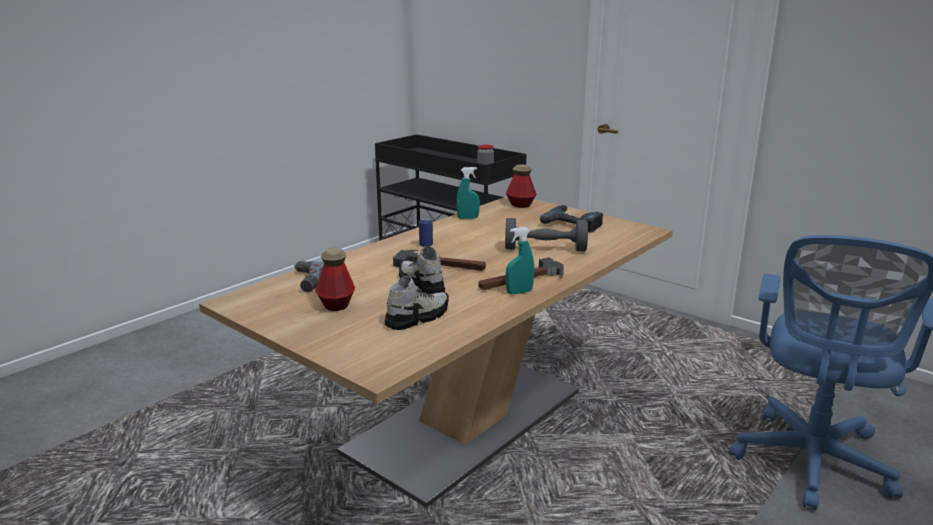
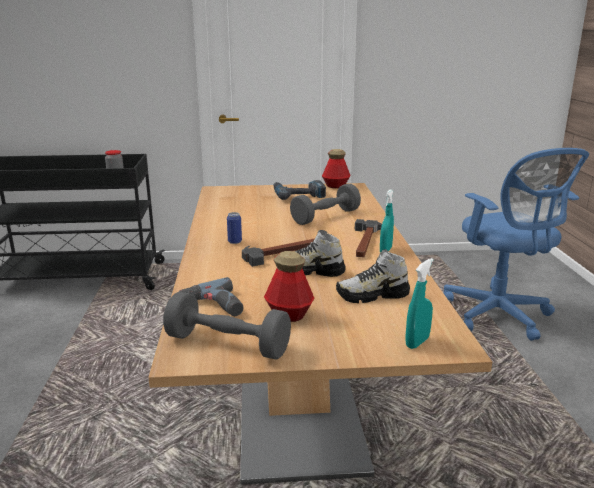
camera: 45 degrees left, 0 degrees up
shoe [385,276,449,330] -> shoe turned 105 degrees counterclockwise [336,249,410,303]
turquoise spray bottle [456,167,480,219] -> turquoise spray bottle moved to [405,258,433,349]
bottle [506,164,537,208] -> bottle moved to [322,149,351,188]
none -> grey dumbbell [163,292,291,360]

